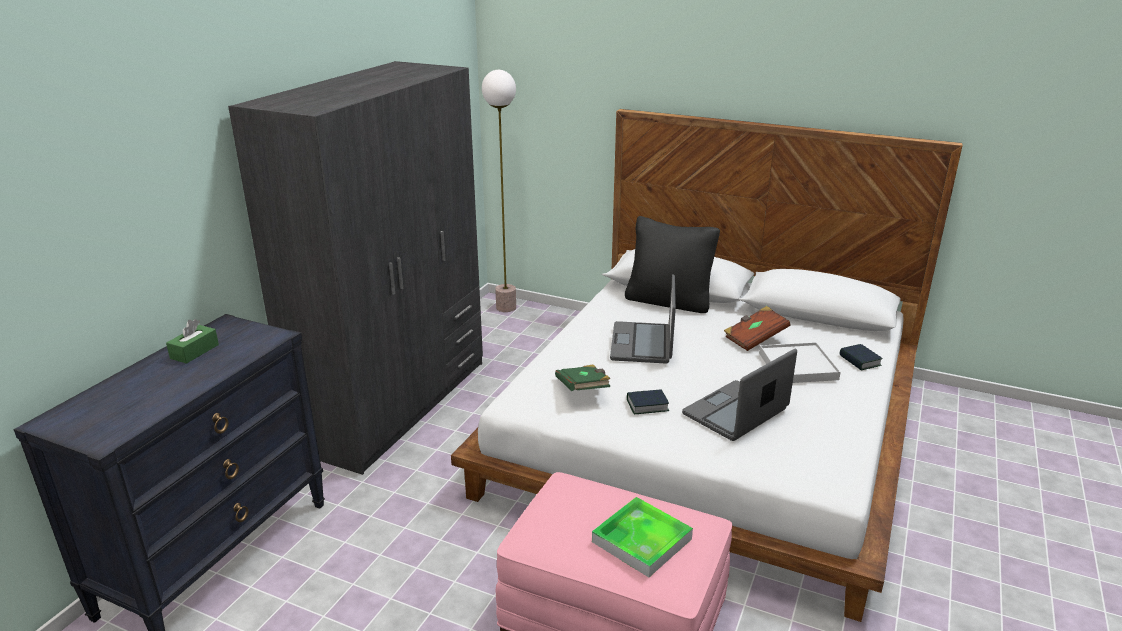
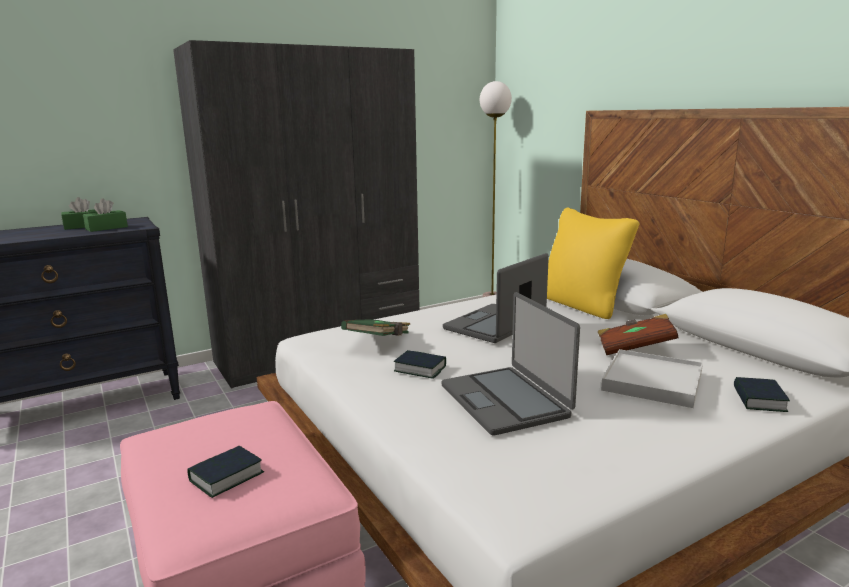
camera: 35 degrees right, 10 degrees down
tray [592,497,693,577] -> book [188,446,264,498]
black pillow [625,216,720,313] -> yellow pillow [547,207,640,319]
laptop [682,348,797,441] -> laptop turned 105 degrees counterclockwise [442,292,580,436]
none -> green tissue box [83,198,128,232]

